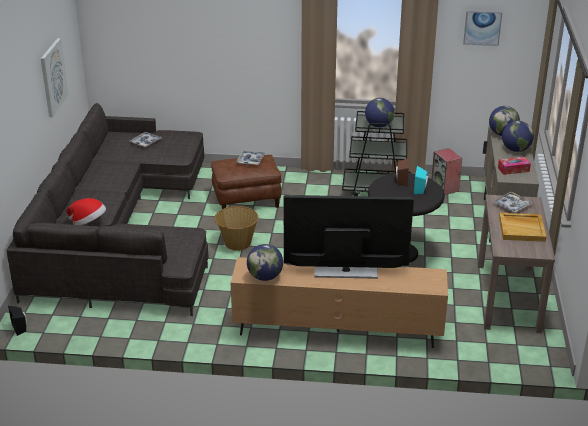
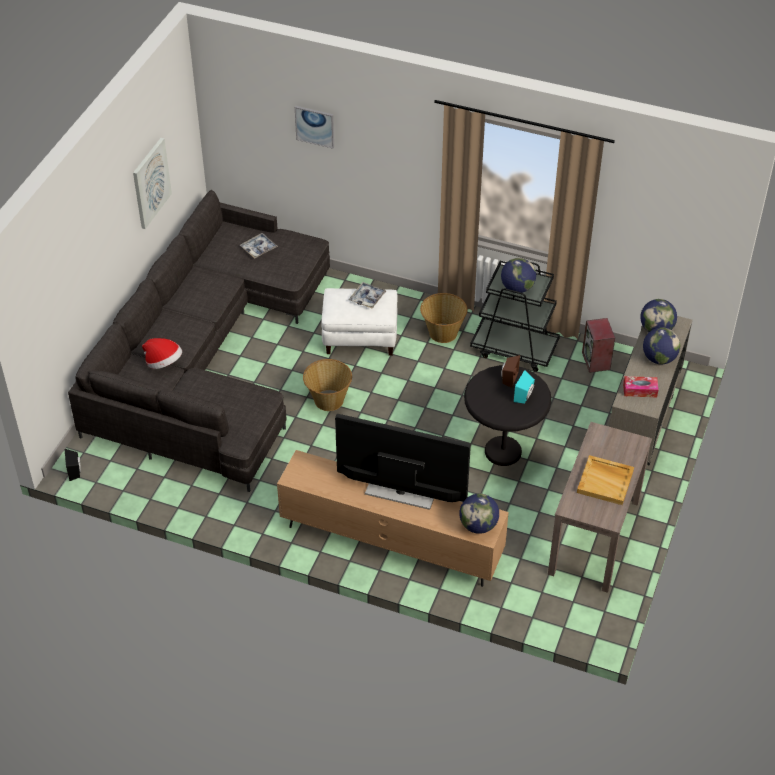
camera: 15 degrees right, 15 degrees up
brown ottoman [211,155,281,209] -> white ottoman [321,288,398,356]
globe [247,244,283,281] -> globe moved to [459,494,499,534]
picture [463,11,502,46] -> picture moved to [295,106,334,149]
tray [493,192,533,212] -> none
none -> basket [420,293,467,343]

